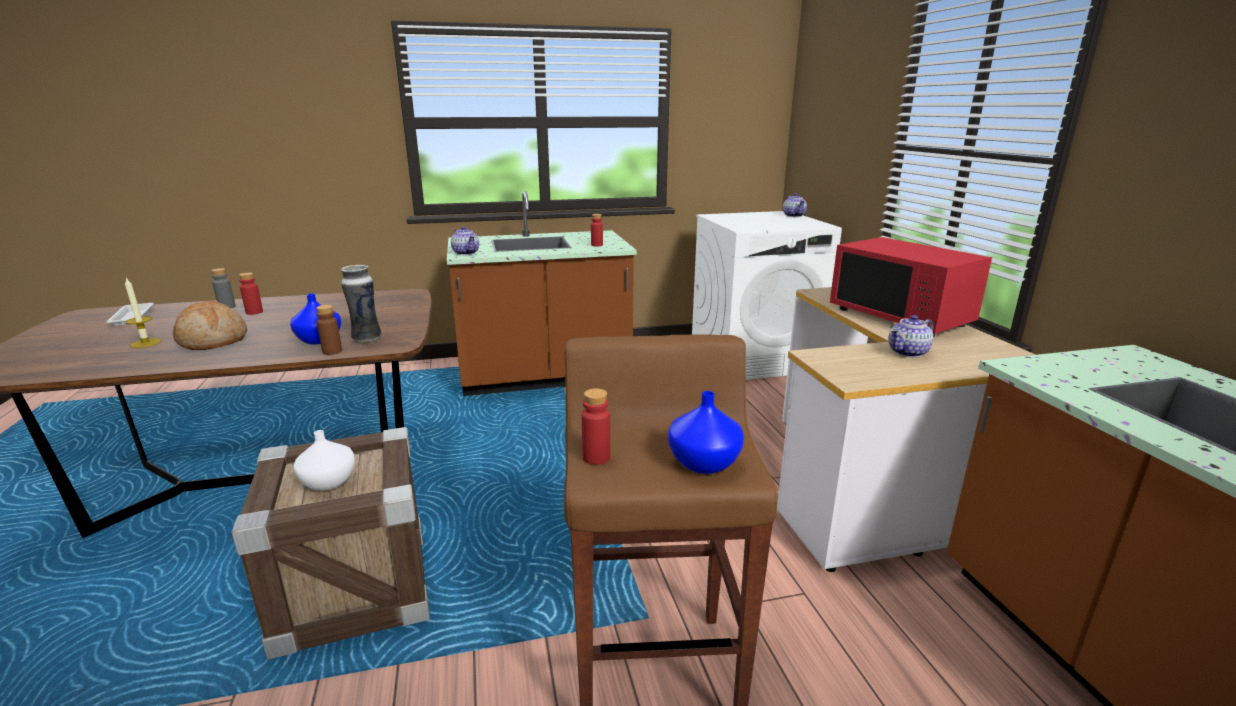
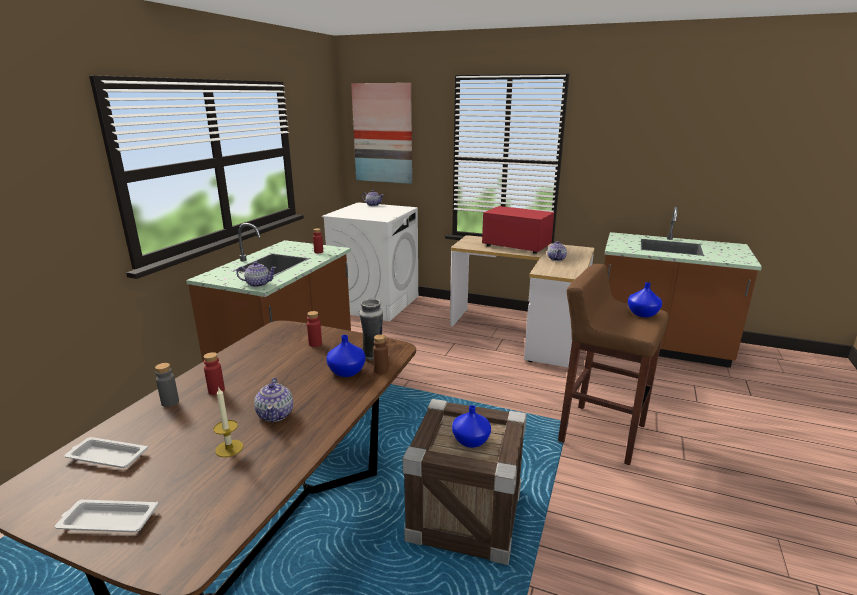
camera: 55 degrees left, 0 degrees up
bread [172,301,247,350] -> teapot [254,378,293,422]
white vase [294,430,355,491] -> blue vase [452,405,491,448]
red bottle [582,388,610,465] -> red bottle moved to [307,311,322,347]
red microwave [830,237,992,337] -> red microwave turned 150 degrees counterclockwise [482,206,554,254]
none -> white tray [55,500,159,532]
none -> picture [351,83,412,184]

